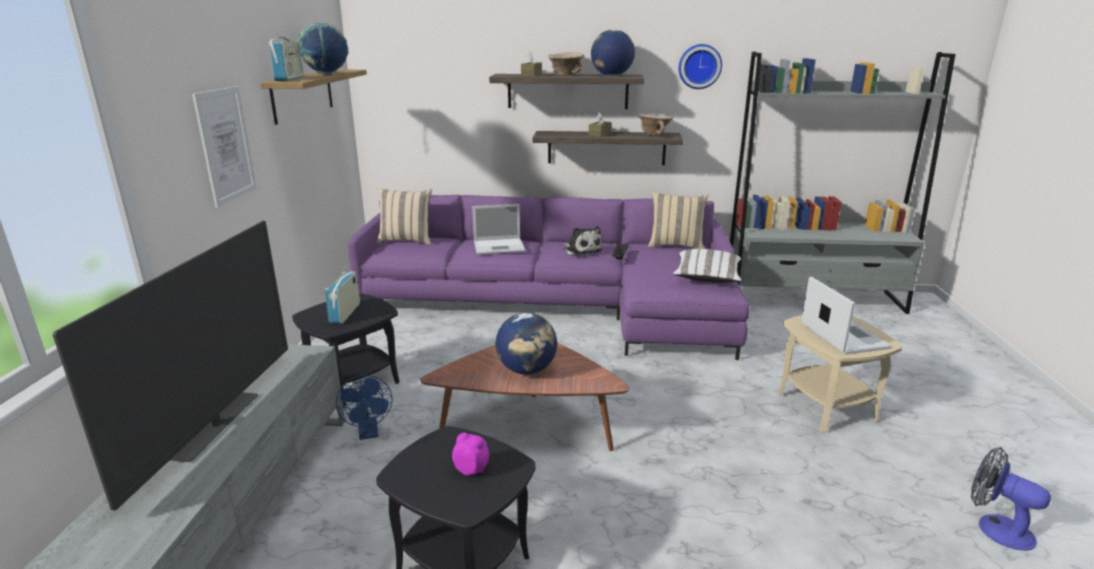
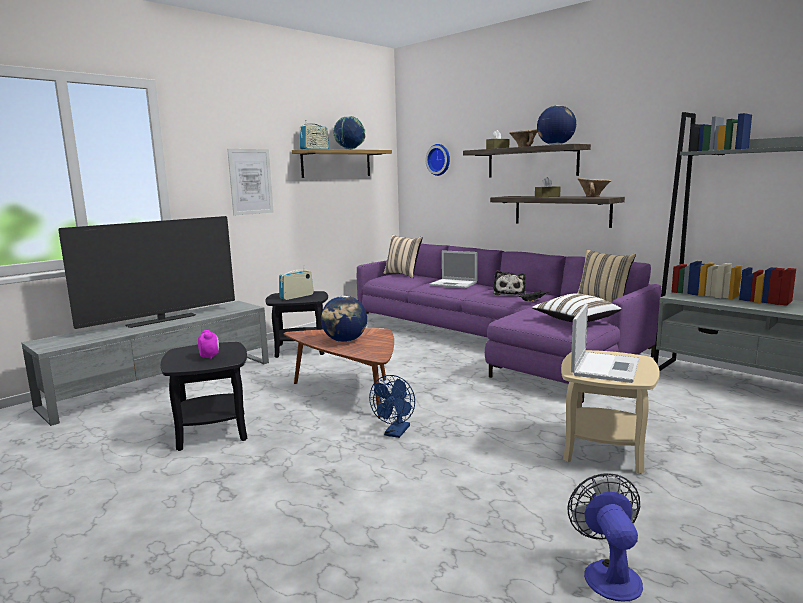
camera: 40 degrees right, 10 degrees down
blue fan [336,375,392,440] -> blue fan moved to [369,375,415,438]
wall clock [679,44,722,89] -> wall clock moved to [426,144,450,176]

